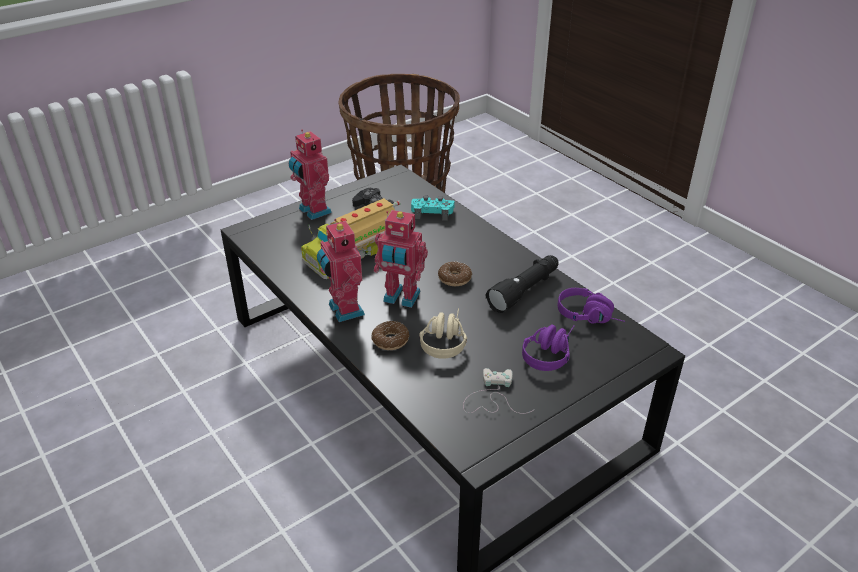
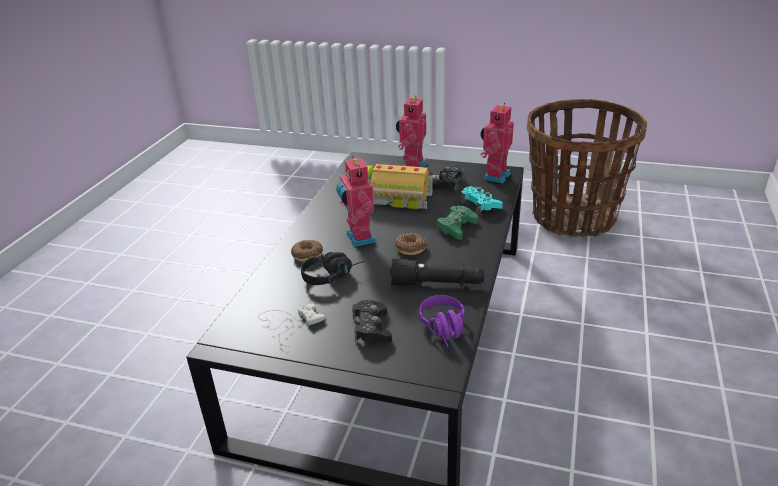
camera: 55 degrees right, 5 degrees down
toy robot [317,219,365,322] -> toy robot moved to [481,103,514,183]
beige headphones [420,308,467,359] -> black headphones [301,252,365,285]
purple headphones [522,324,575,371] -> black game controller [352,300,392,343]
none -> green game controller [437,206,478,240]

